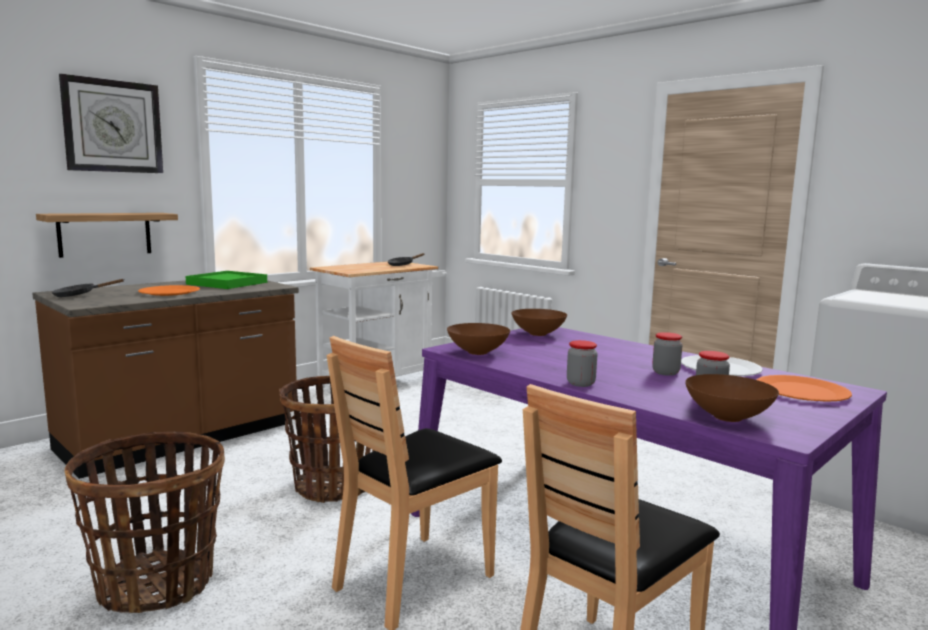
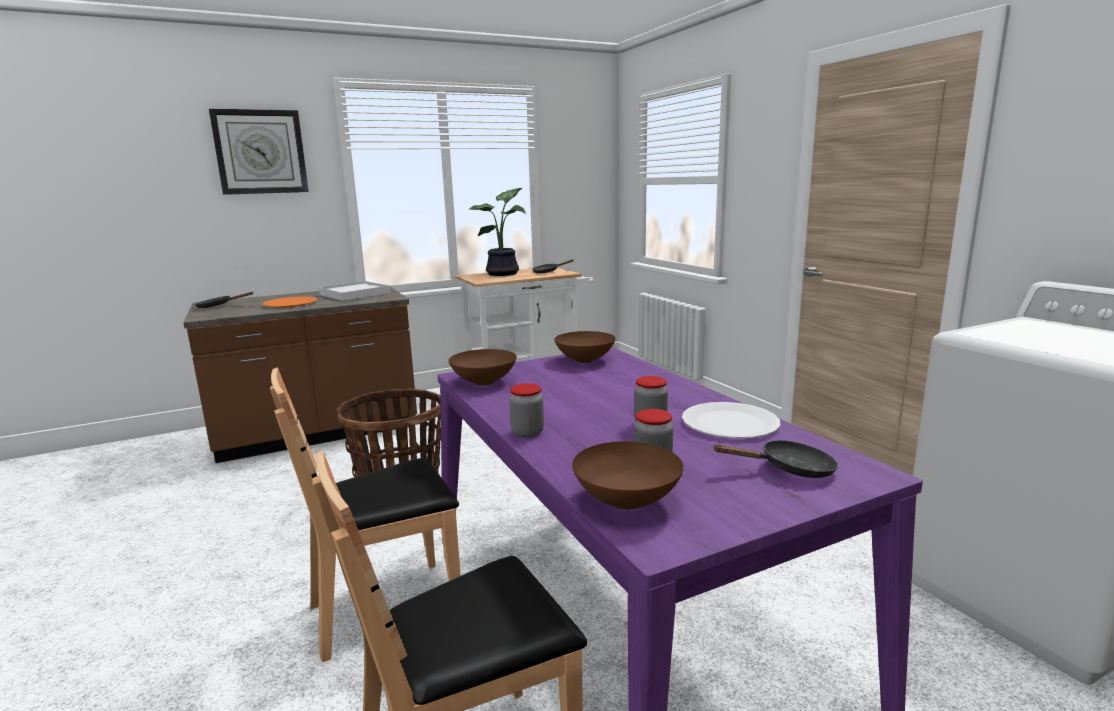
camera: 20 degrees right, 5 degrees up
shelf [36,213,178,258] -> none
basket [65,431,225,613] -> none
green tray [186,271,267,289] -> white tray [318,281,390,301]
orange plate [756,375,852,402] -> black frying pan [713,440,839,478]
none -> potted plant [470,187,526,276]

